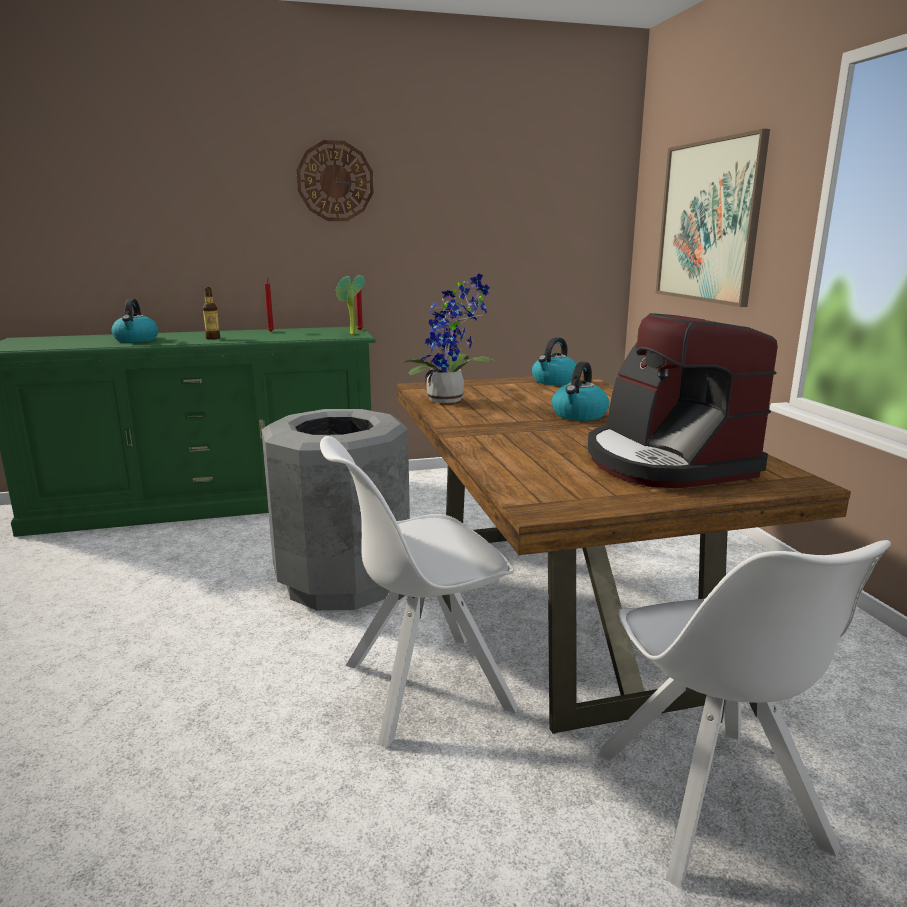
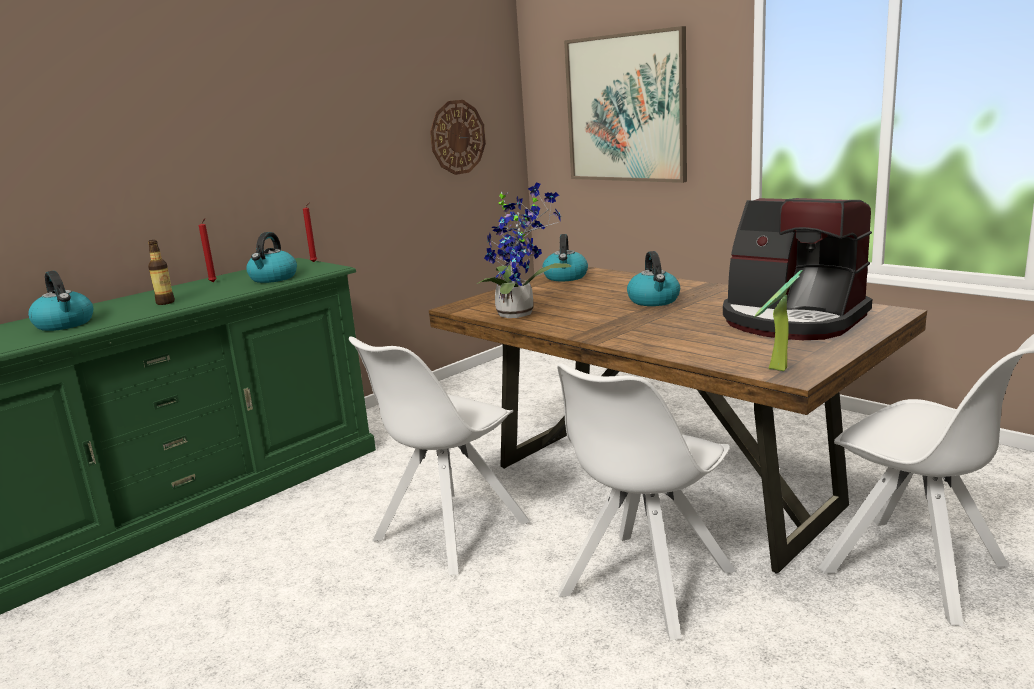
camera: 30 degrees left, 0 degrees up
grey trash can [261,409,410,610] -> white chair [349,337,531,575]
wall clock [297,140,374,221] -> wall clock moved to [430,100,486,175]
potted plant [336,275,365,335] -> potted plant moved to [753,270,803,371]
none -> kettle [246,232,297,283]

